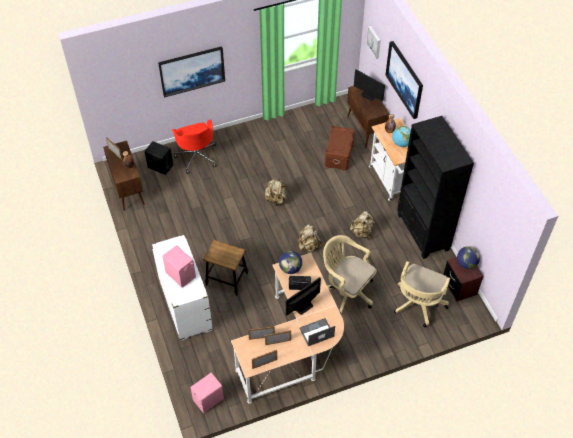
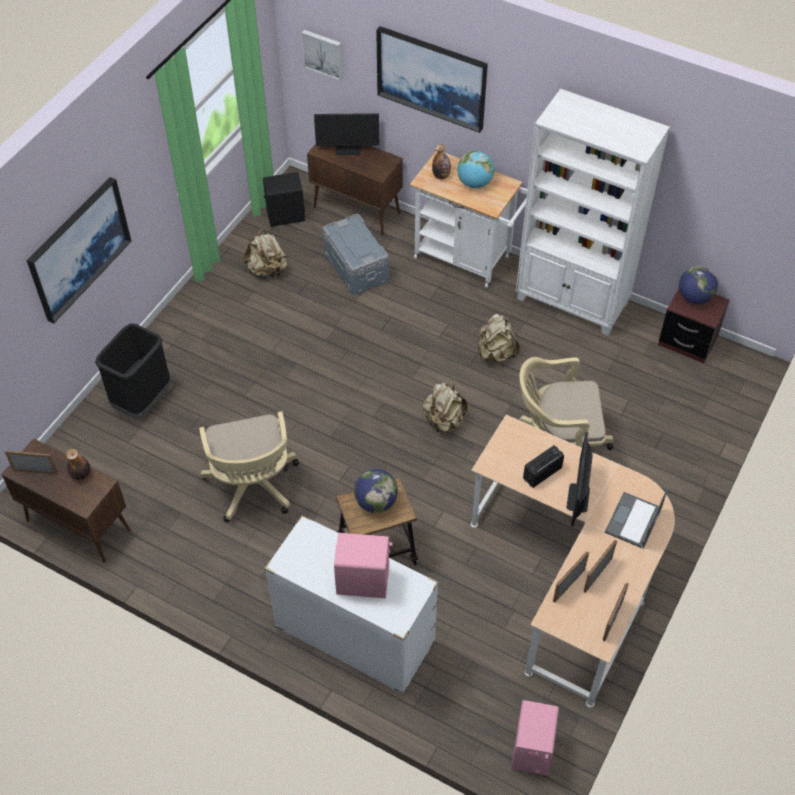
camera: 40 degrees left, 0 degrees up
black speaker [145,141,173,175] -> black speaker moved to [263,172,305,227]
red office chair [172,120,216,174] -> black trash can [95,323,171,419]
beige backpack [264,178,287,206] -> beige backpack moved to [243,229,287,278]
globe [279,251,302,274] -> globe moved to [354,469,398,513]
brown storage box [325,126,355,170] -> grey storage box [323,214,389,295]
beige office chair [394,261,450,327] -> beige office chair moved to [199,411,299,522]
black bookcase [397,116,474,259] -> white bookcase [516,89,670,336]

